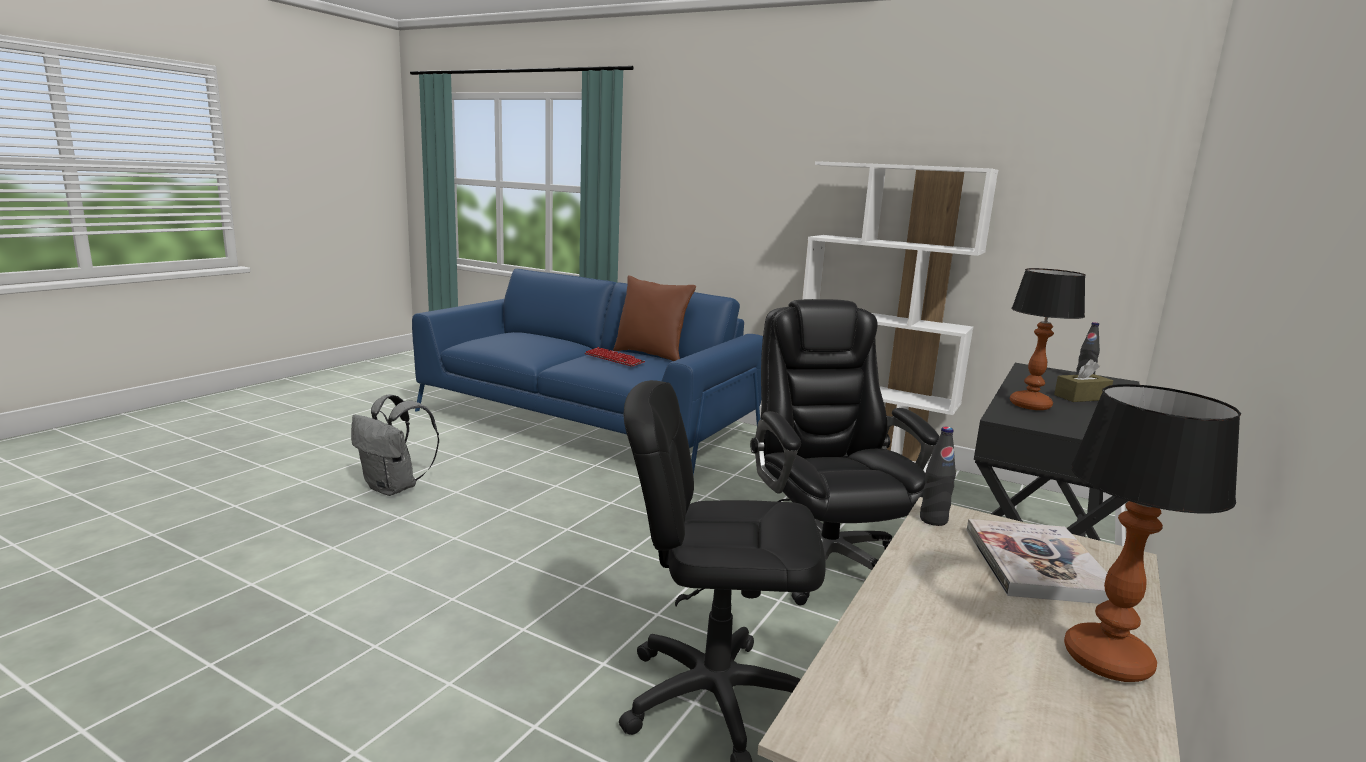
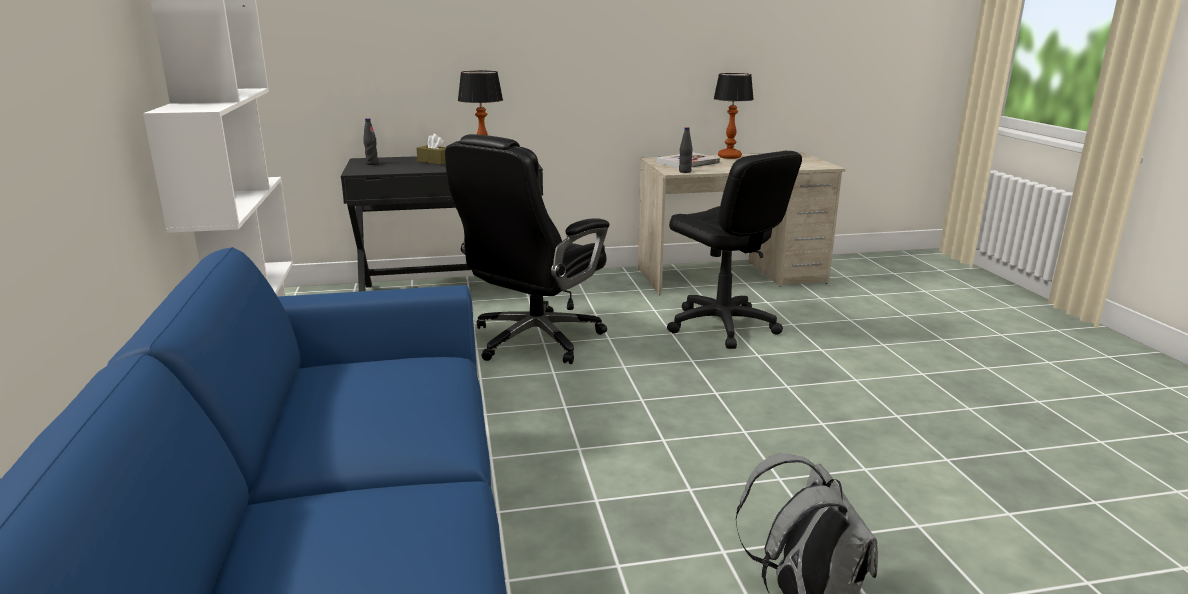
camera: 130 degrees left, 5 degrees up
keyboard [585,347,645,367] -> none
brown pillow [613,275,696,361] -> none

